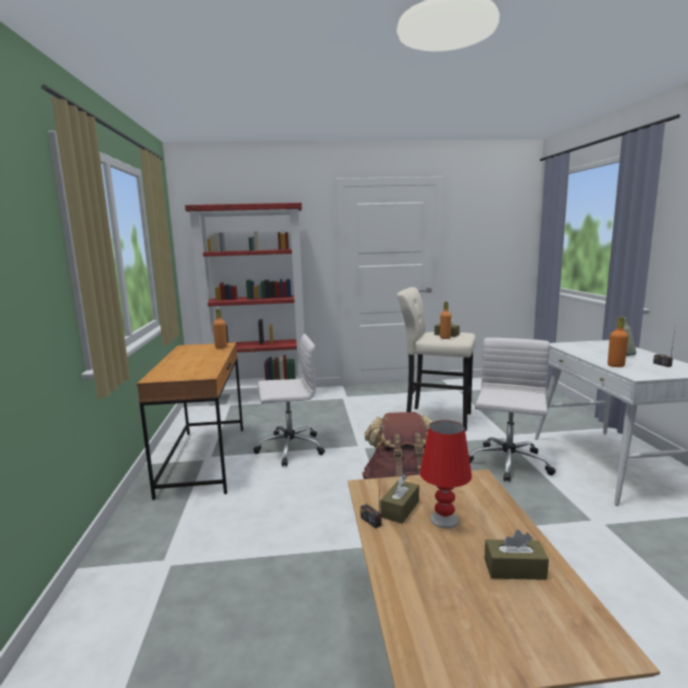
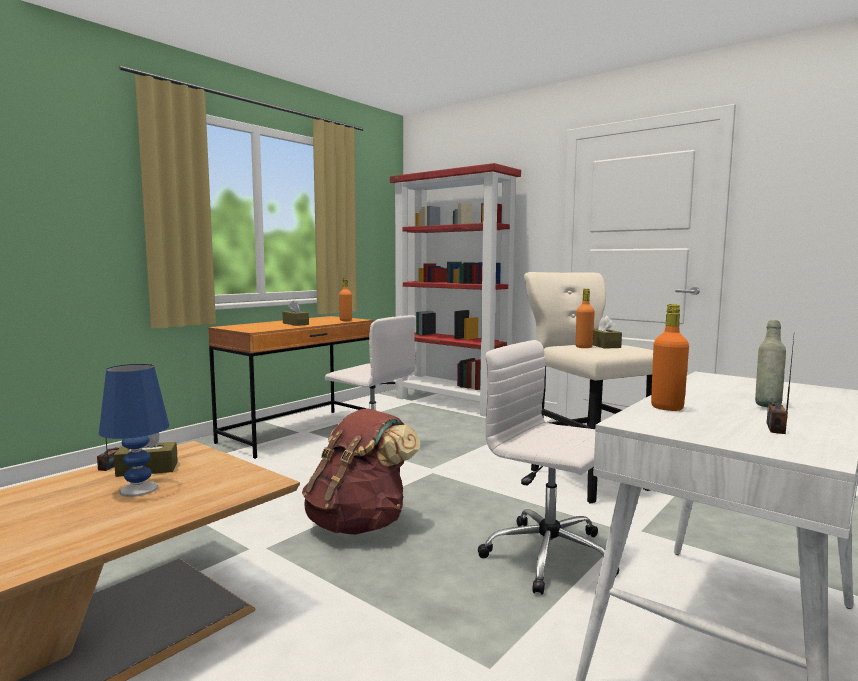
camera: 45 degrees right, 5 degrees down
red table lamp [420,420,472,528] -> blue table lamp [99,364,169,497]
white office chair [469,338,556,482] -> white office chair turned 120 degrees counterclockwise [478,340,619,595]
brown tissue box [485,530,549,580] -> brown tissue box moved to [283,301,309,326]

